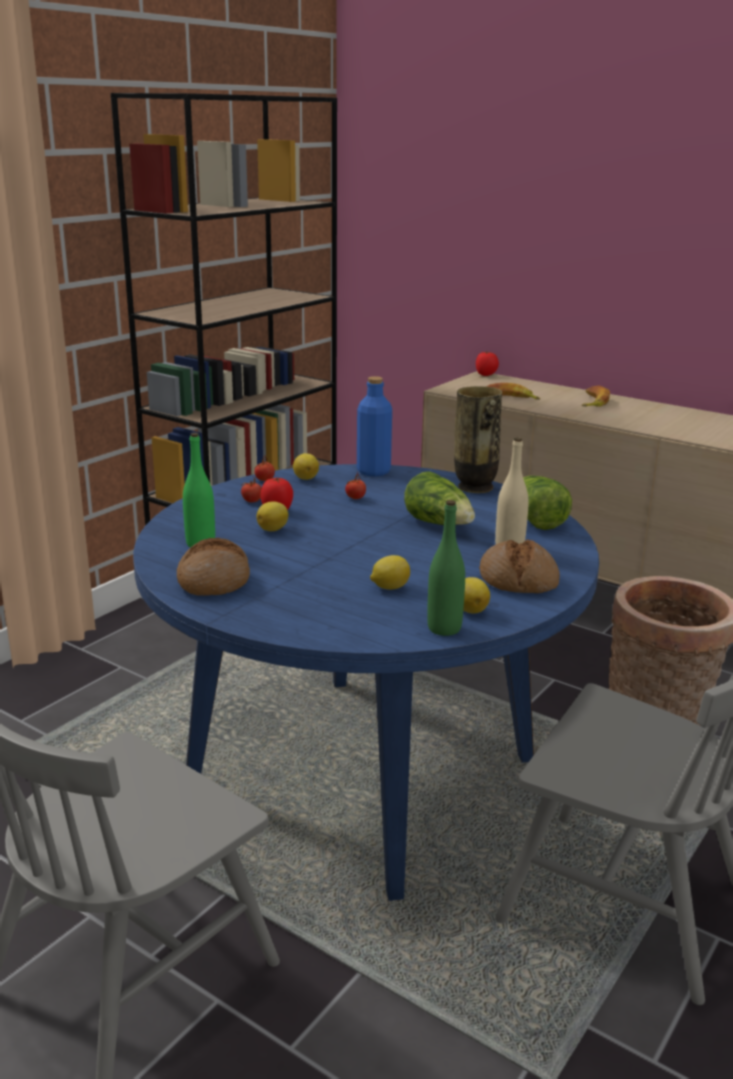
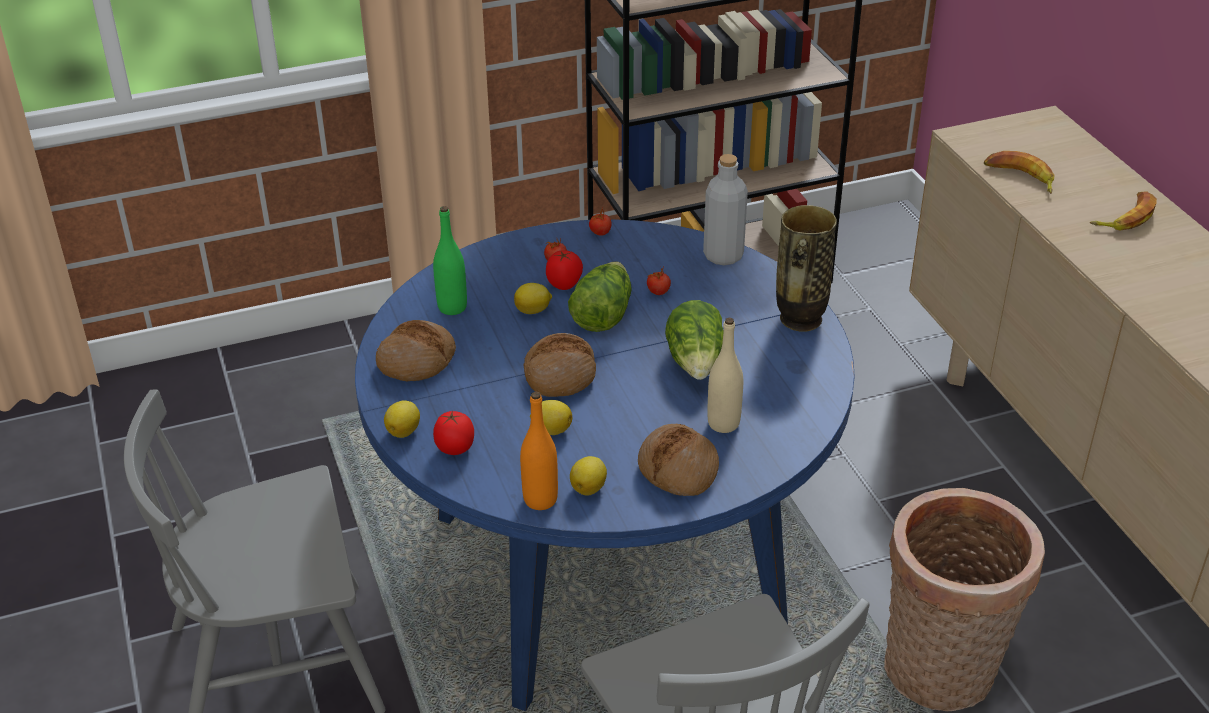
camera: 35 degrees right, 15 degrees up
lemon [293,453,319,480] -> lemon moved to [384,401,420,438]
blue bottle [357,376,392,476] -> grey bottle [703,154,748,265]
green bottle [427,500,465,636] -> orange bottle [520,391,558,510]
tomato [476,351,499,376] -> tomato moved to [433,411,474,455]
lettuce [523,475,572,530] -> lettuce moved to [568,262,632,332]
none -> bread [523,333,596,397]

